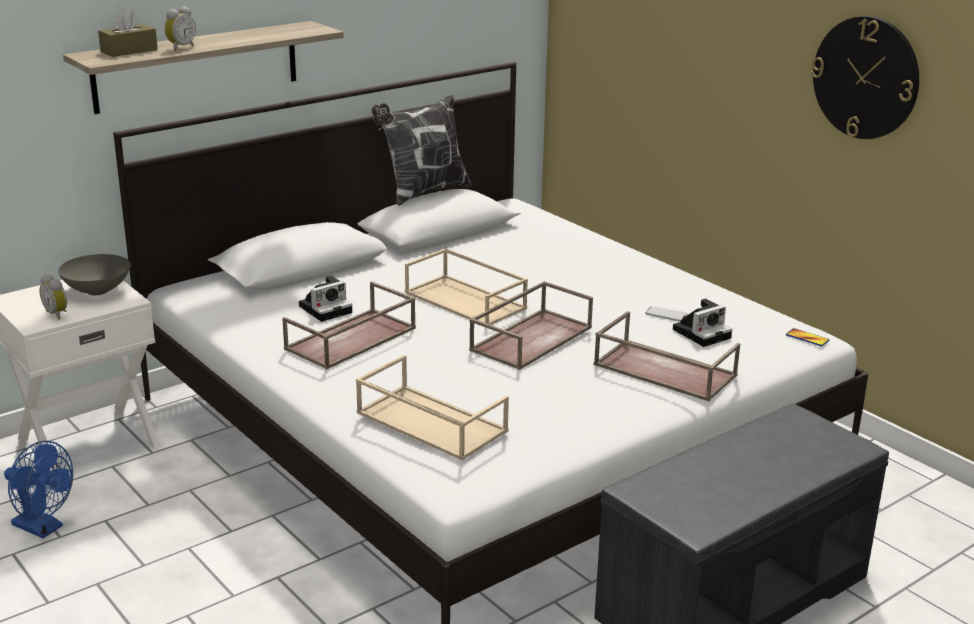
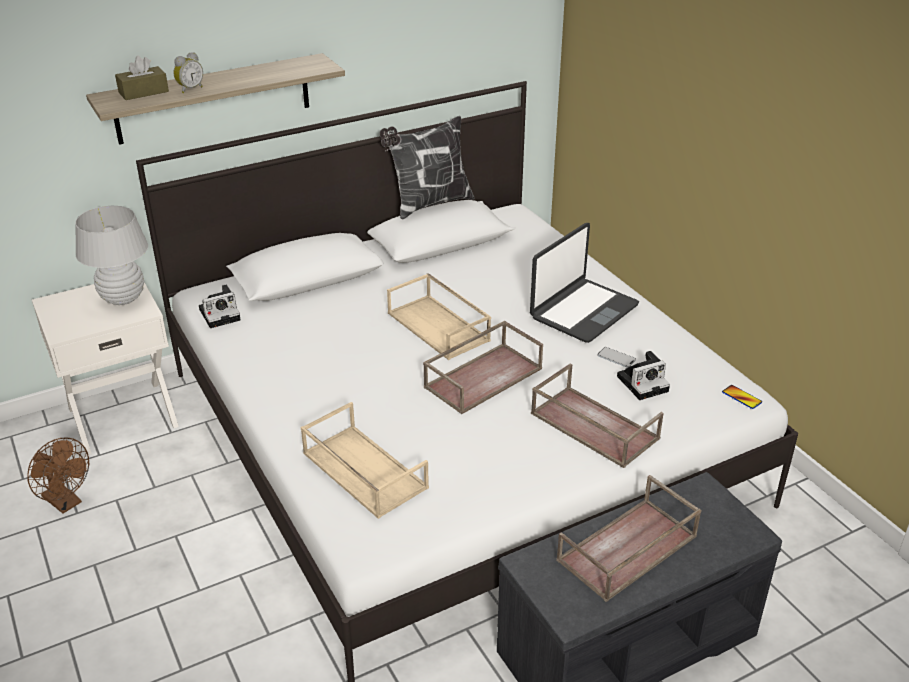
camera: 10 degrees right, 10 degrees up
blue fan [4,441,73,538] -> brown fan [27,437,89,514]
alarm clock [39,274,67,320] -> none
grey bowl [58,254,130,295] -> white table lamp [75,206,148,305]
brown tray [282,281,416,370] -> brown tray moved to [556,475,702,602]
camera [299,275,352,322] -> camera moved to [199,285,241,328]
wall clock [811,16,919,139] -> none
none -> laptop [530,223,639,343]

